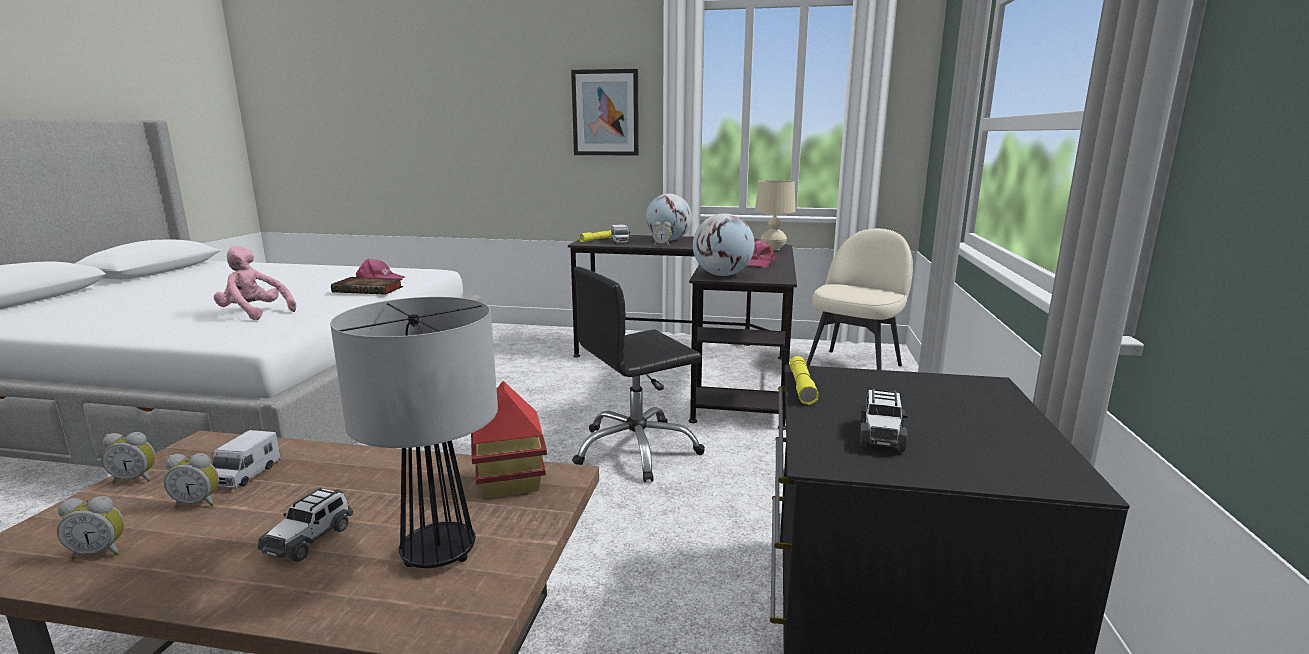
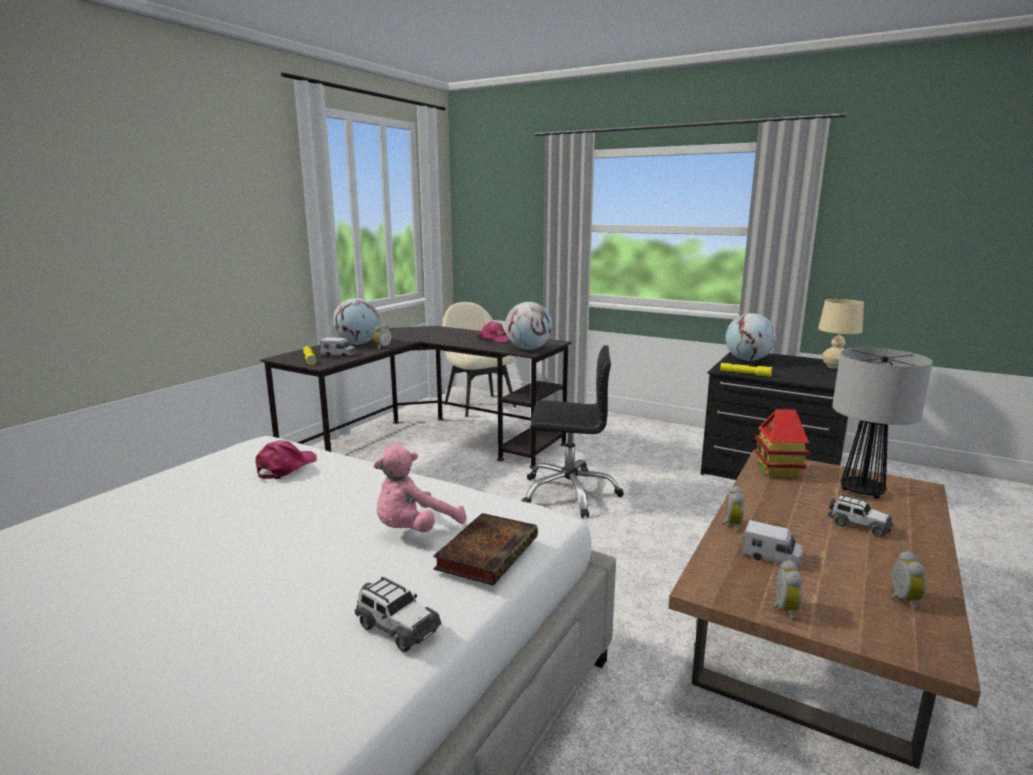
camera: 70 degrees left, 0 degrees up
alarm clock [164,453,219,508] -> alarm clock moved to [722,486,744,532]
book [331,277,403,295] -> book moved to [433,513,538,586]
picture [571,69,639,156] -> none
black office chair [572,267,705,483] -> black office chair turned 75 degrees counterclockwise [522,345,624,518]
beige table lamp [755,180,796,251] -> beige table lamp moved to [818,299,864,369]
toy car [860,388,908,452] -> toy car moved to [355,577,442,652]
none -> globe [726,313,776,361]

